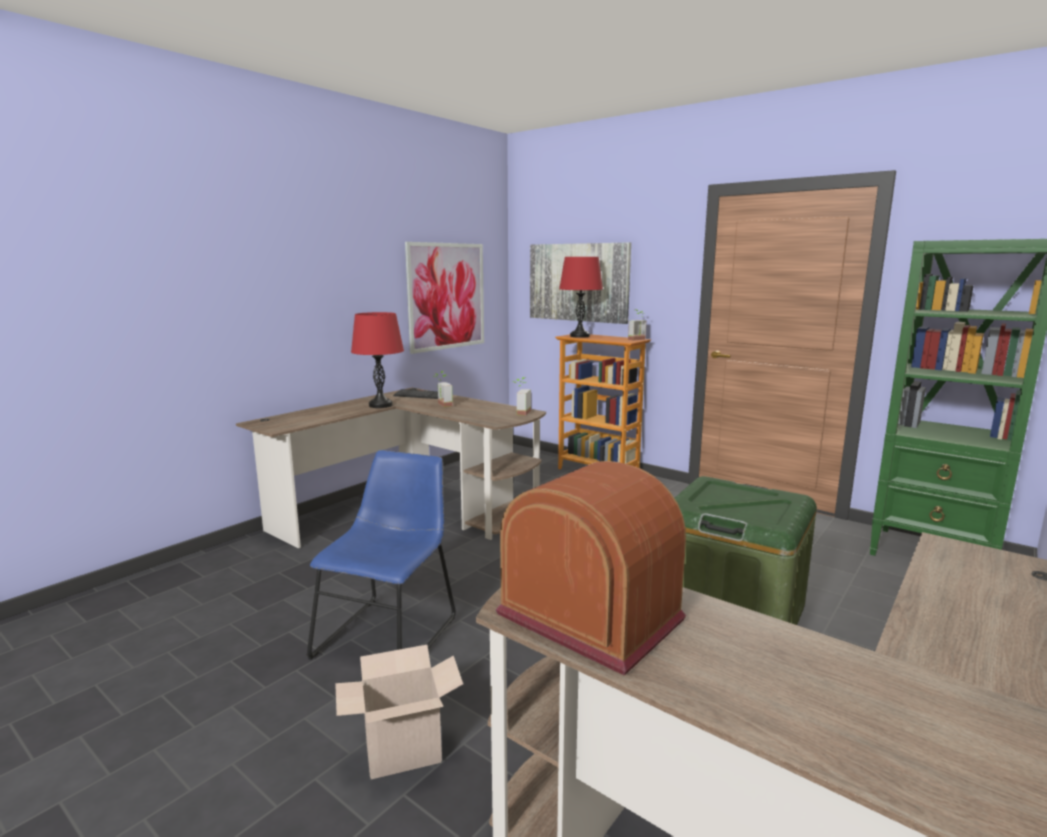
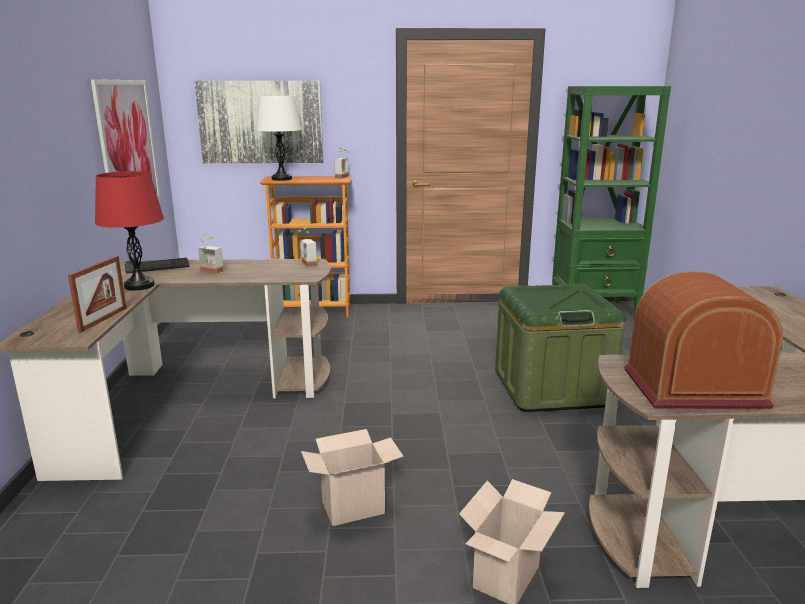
camera: 40 degrees left, 5 degrees up
blue chair [306,450,456,660] -> cardboard box [301,429,404,526]
red table lamp [559,257,603,338] -> white table lamp [256,95,302,181]
none -> picture frame [68,256,127,333]

